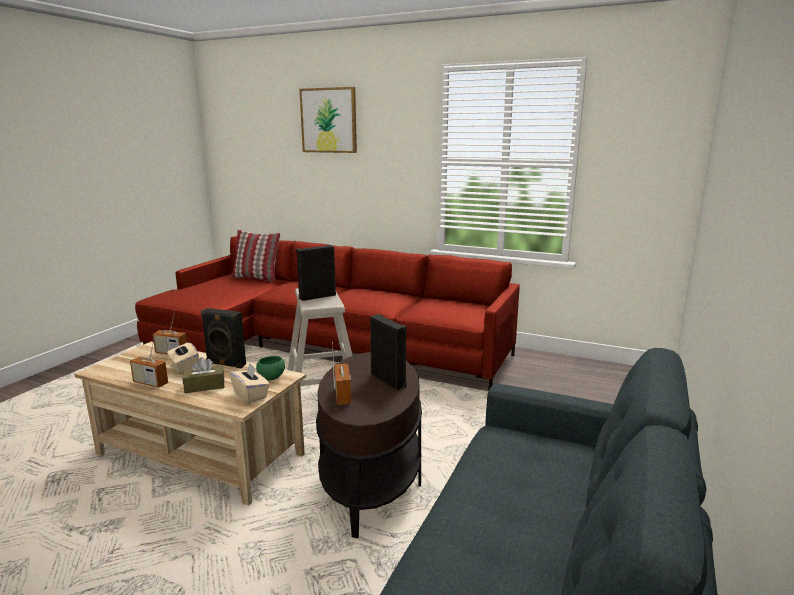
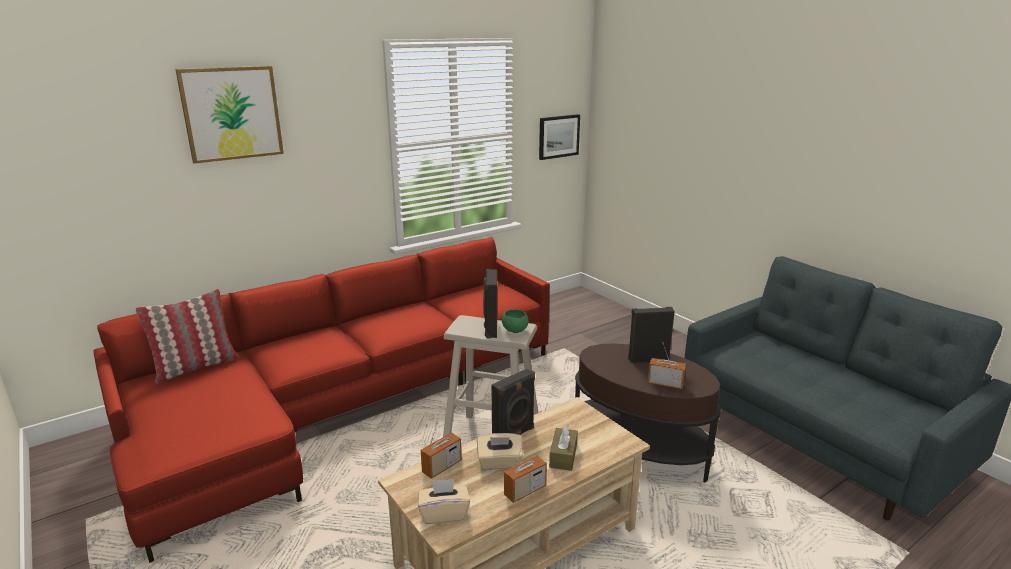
camera: 60 degrees left, 5 degrees up
beige tissue box [230,362,270,403] -> beige tissue box moved to [418,479,470,524]
green bowl [256,356,285,381] -> green bowl moved to [502,309,528,333]
none -> picture [539,114,580,160]

